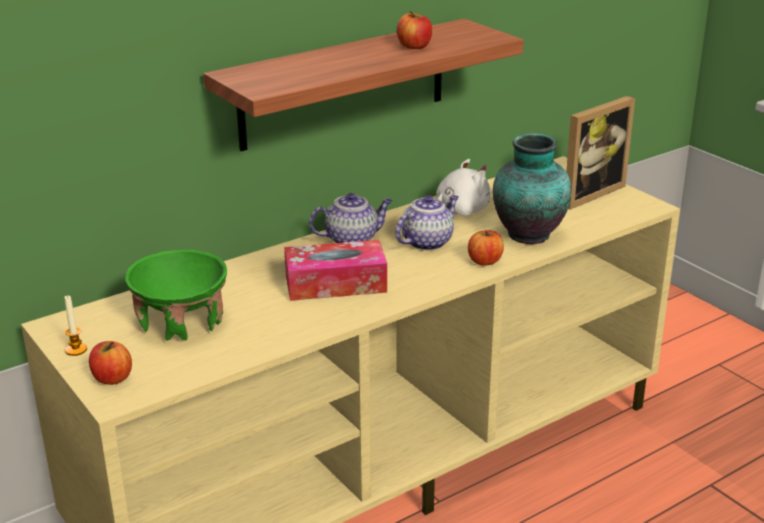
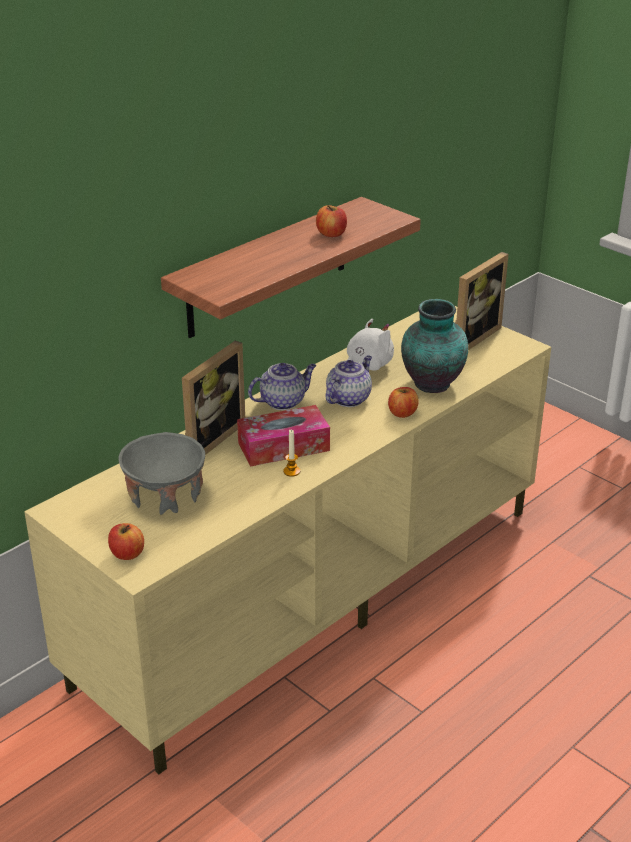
camera: 10 degrees left, 5 degrees up
candle [64,295,87,356] -> candle moved to [283,429,300,477]
green bowl [125,249,227,341] -> grey bowl [118,432,205,515]
none -> picture frame [182,341,245,455]

